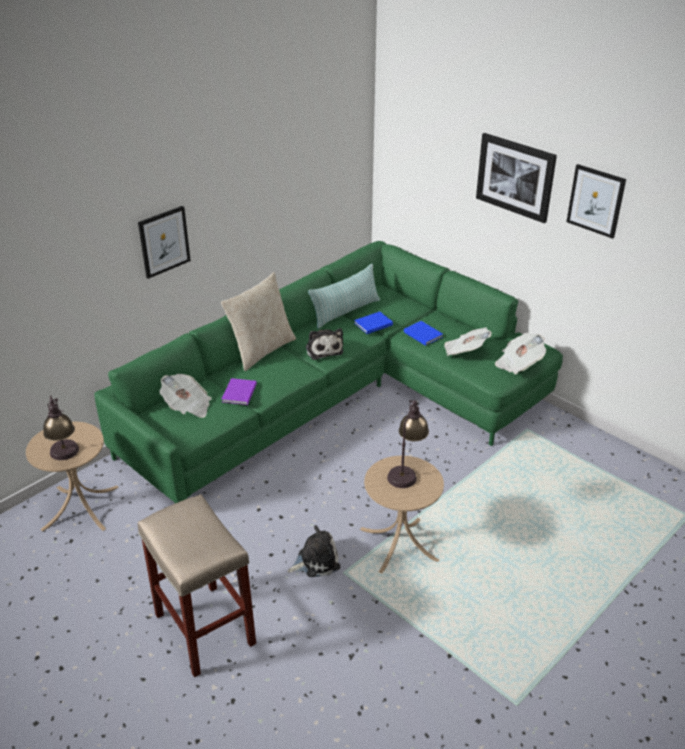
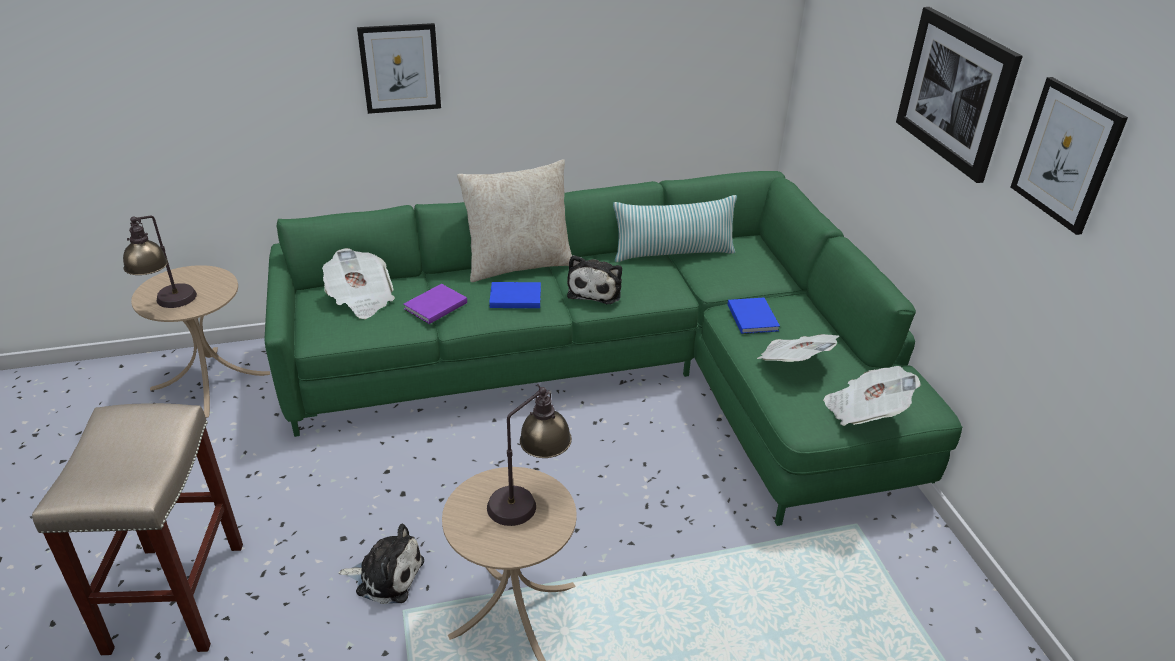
camera: 30 degrees right, 0 degrees up
blue book [354,311,393,334] -> blue book moved to [489,282,541,308]

